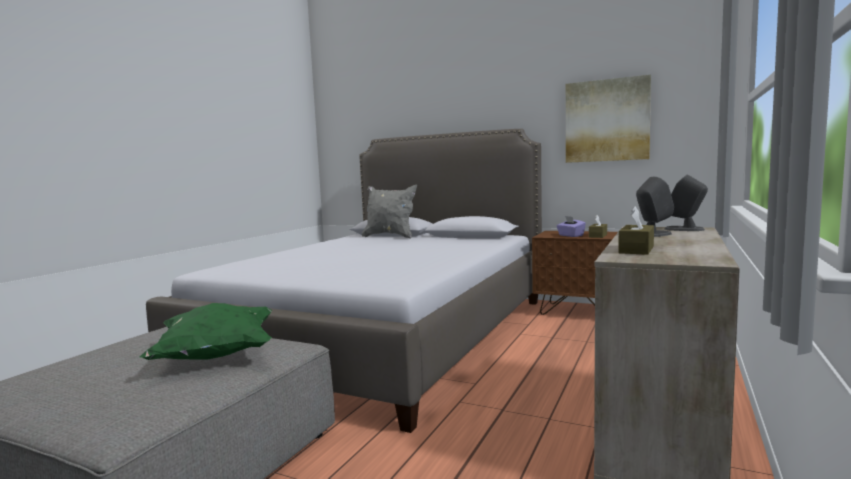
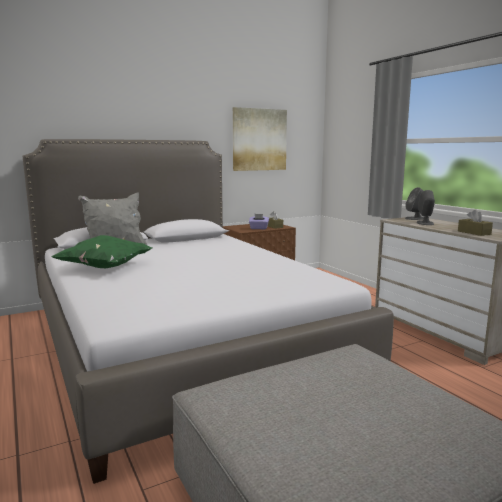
camera: 55 degrees left, 5 degrees up
green pillow [139,303,272,360] -> green pillow moved to [52,235,152,268]

